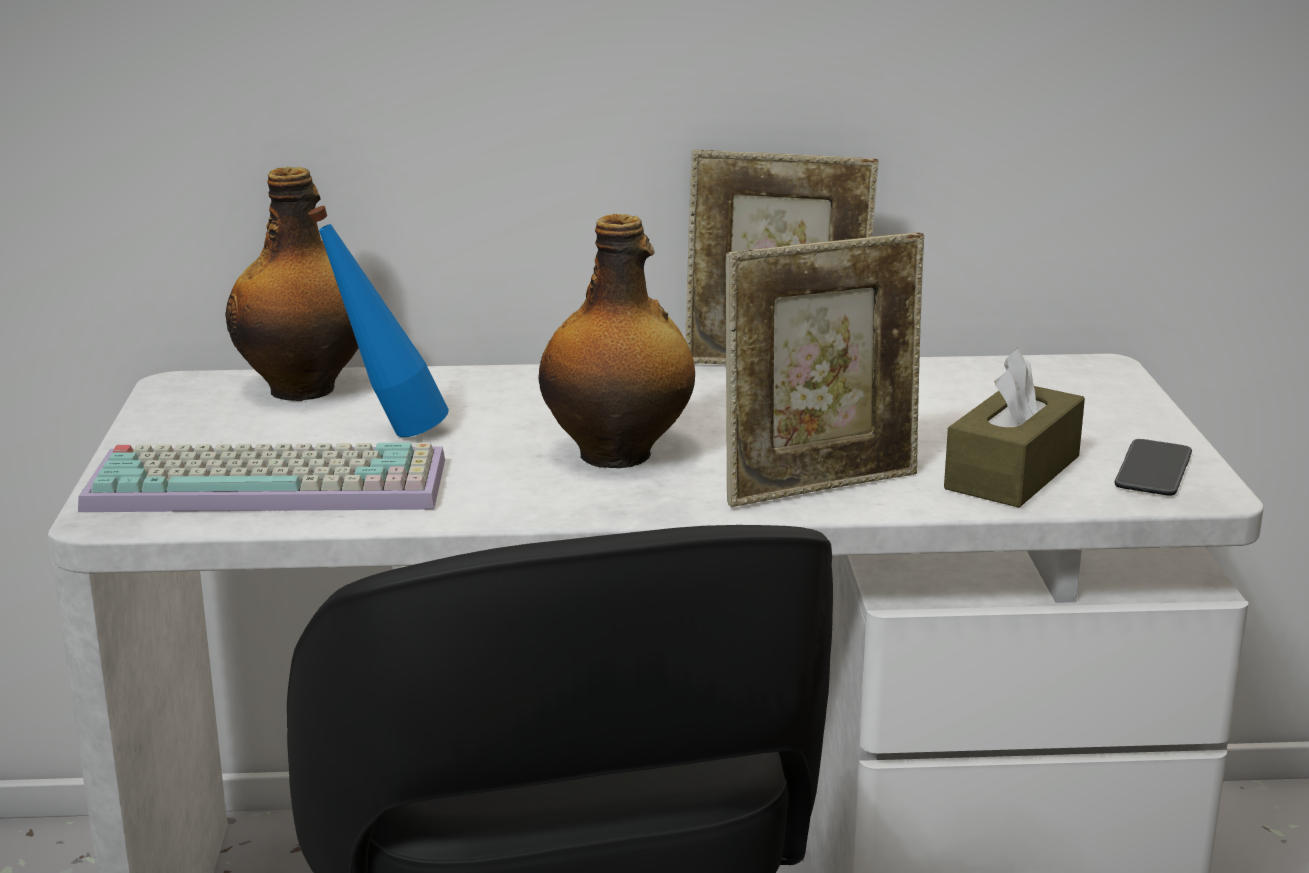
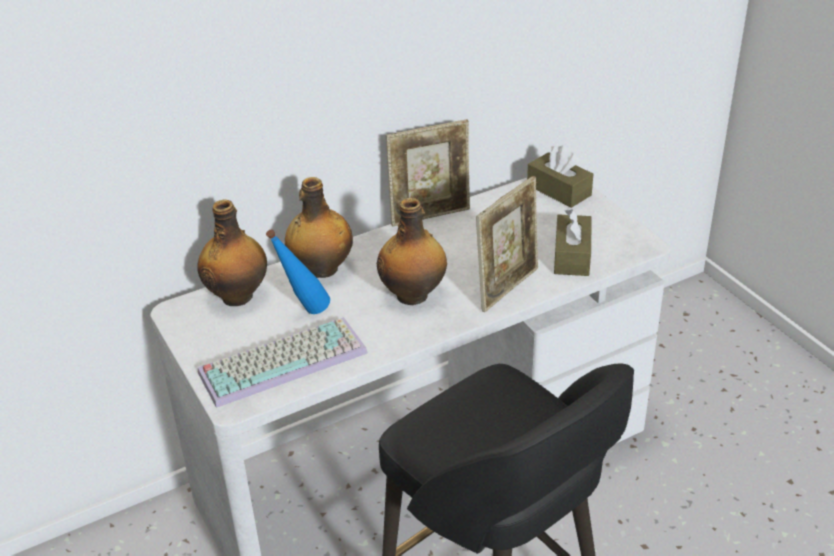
camera: 25 degrees left, 15 degrees up
phone [1115,439,1192,495] -> none
none -> bottle [285,177,353,278]
none -> brown tissue box [527,145,593,208]

